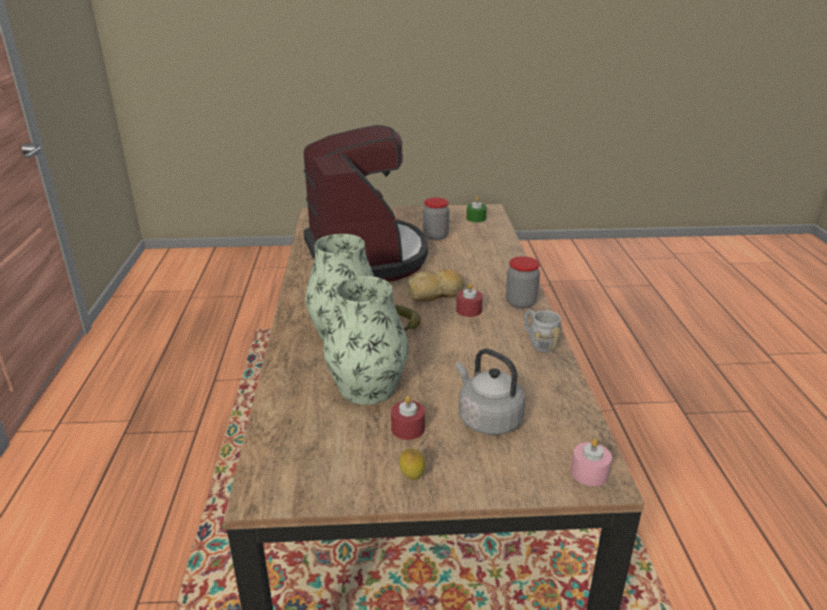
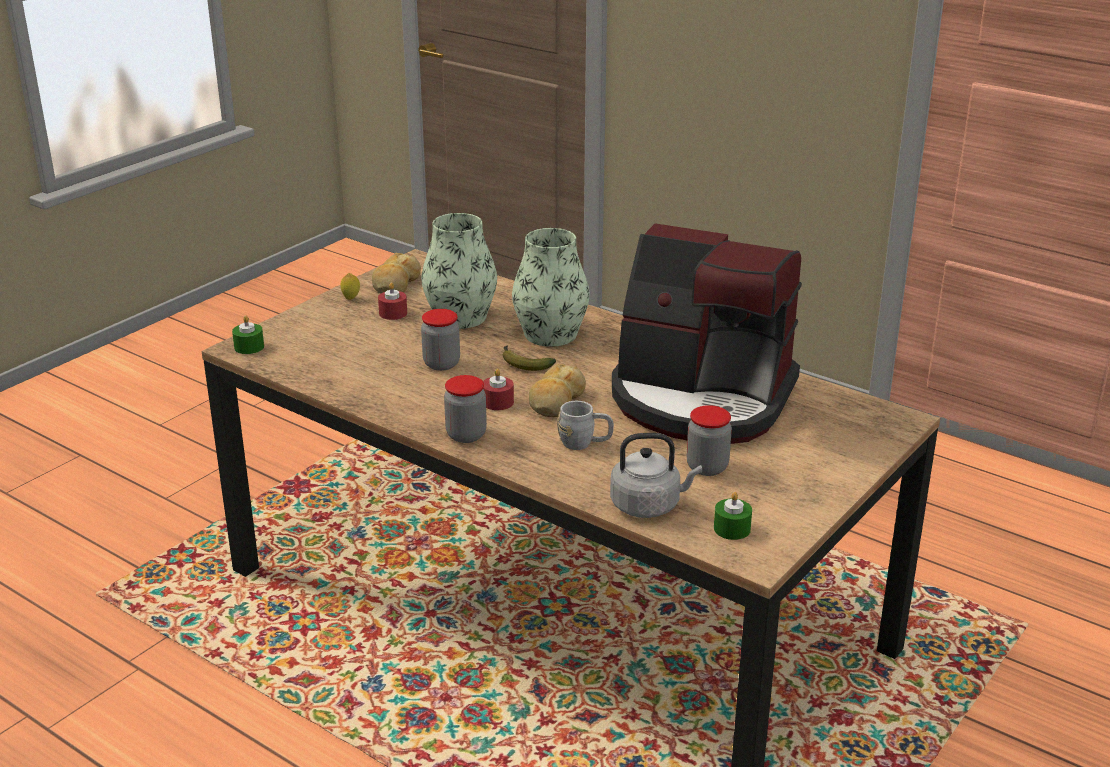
camera: 130 degrees right, 0 degrees up
grey kettle [456,349,525,435] -> grey kettle moved to [610,433,702,518]
grey mug [524,310,562,352] -> grey mug moved to [557,401,614,450]
pink candle [571,438,612,486] -> green candle [232,315,264,354]
none -> bread [372,253,421,294]
none -> jar [421,309,460,371]

